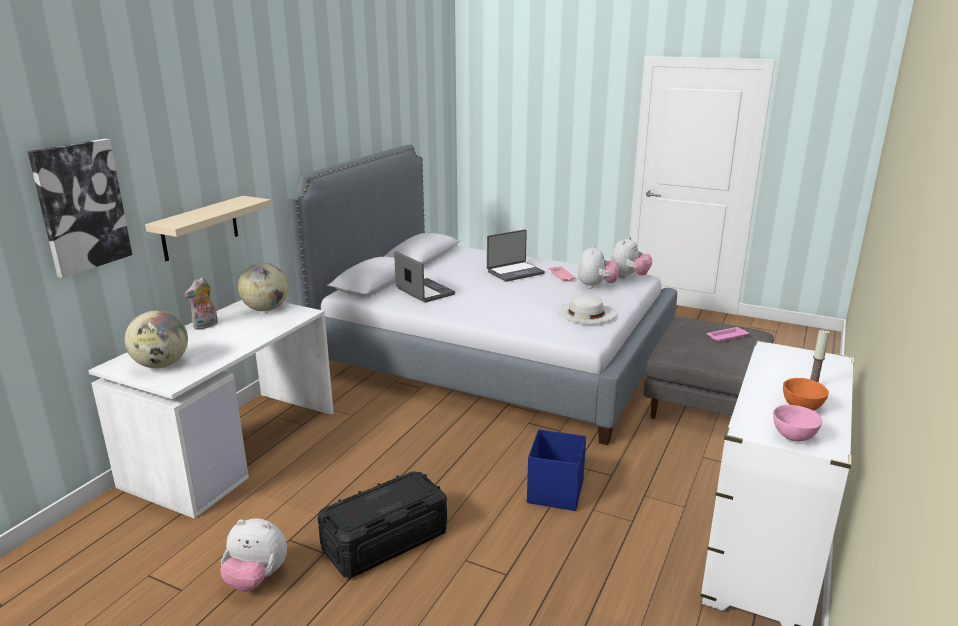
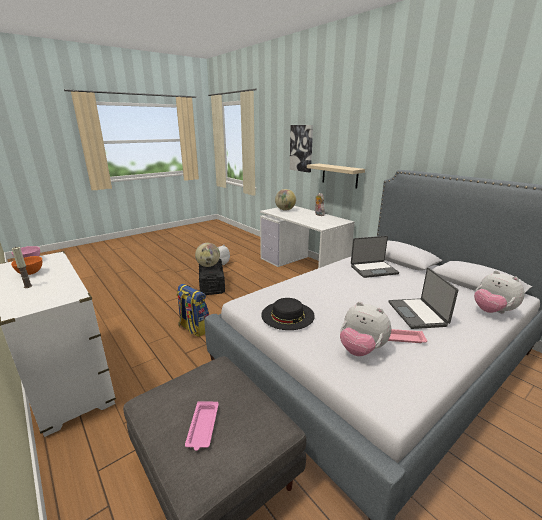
camera: 115 degrees right, 0 degrees up
globe [238,263,289,311] -> globe moved to [195,243,220,267]
blue storage box [527,429,586,511] -> backpack [176,284,209,337]
white hat [558,295,615,324] -> black hat [261,298,315,330]
plush toy [611,236,652,278] -> plush toy moved to [474,270,525,314]

